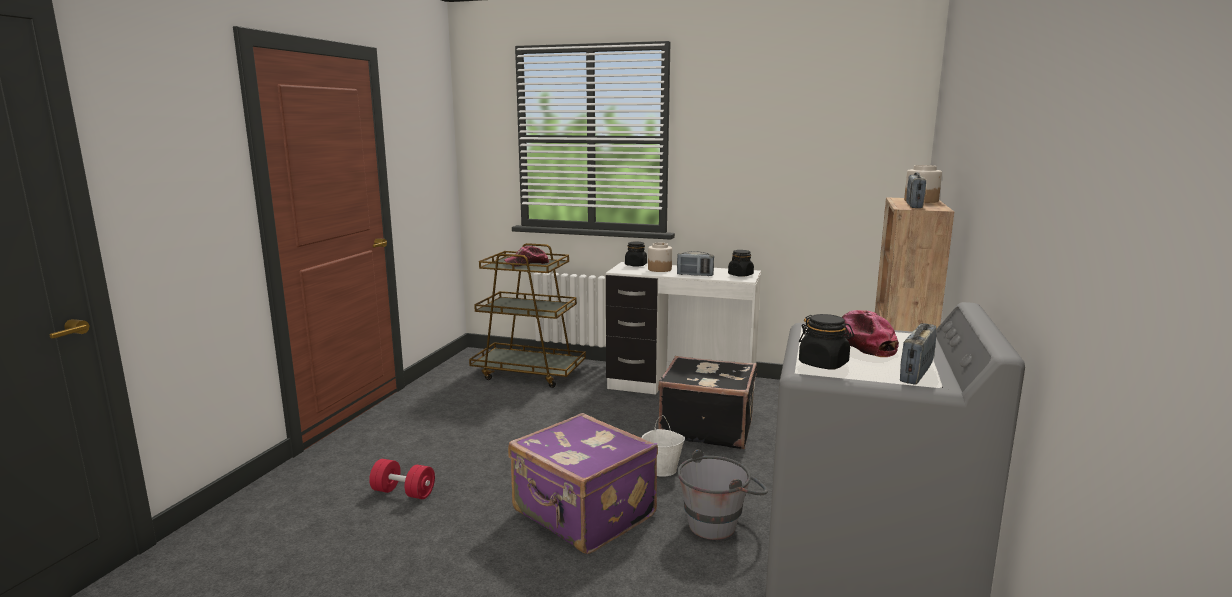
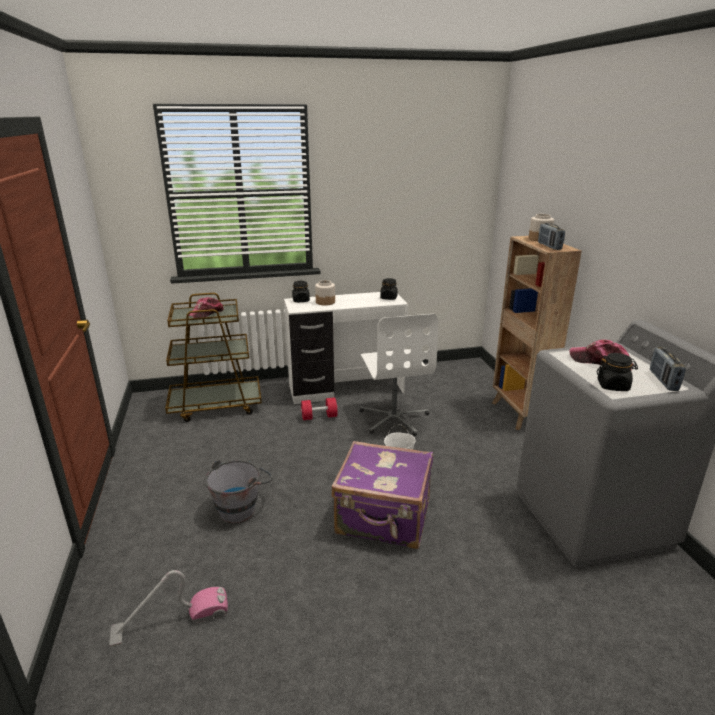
camera: 30 degrees left, 10 degrees up
red dumbbell [369,459,435,499] -> red dumbbell moved to [301,397,338,420]
black suitcase [658,356,757,449] -> white office chair [359,314,438,436]
radio [677,251,714,276] -> none
grey bucket [677,450,768,540] -> grey bucket moved to [205,460,273,523]
none -> vacuum cleaner [109,570,228,647]

